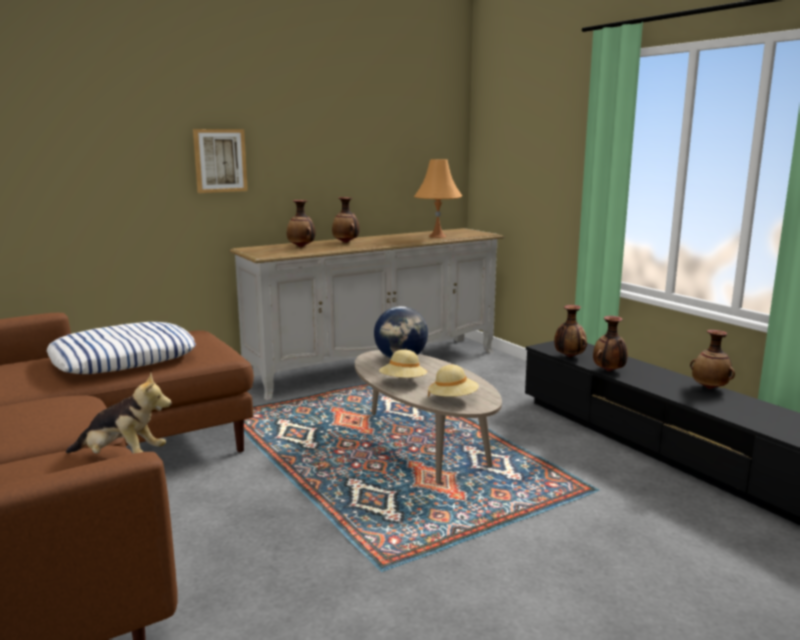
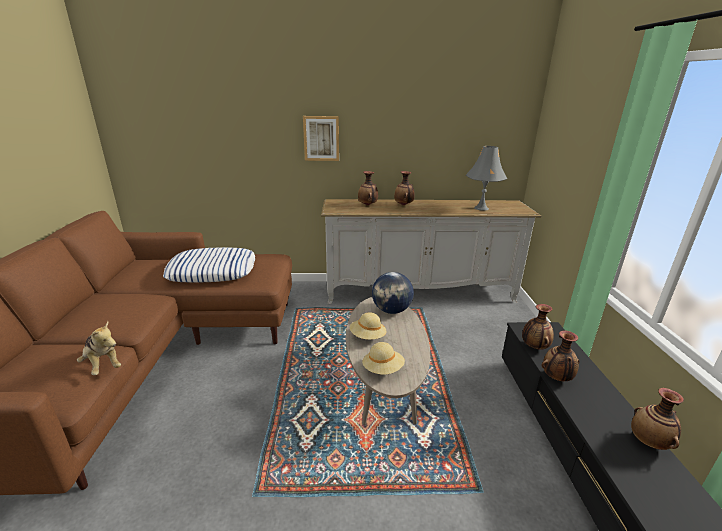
camera: 30 degrees right, 10 degrees up
orange table lamp [414,159,462,238] -> grey table lamp [466,146,507,211]

